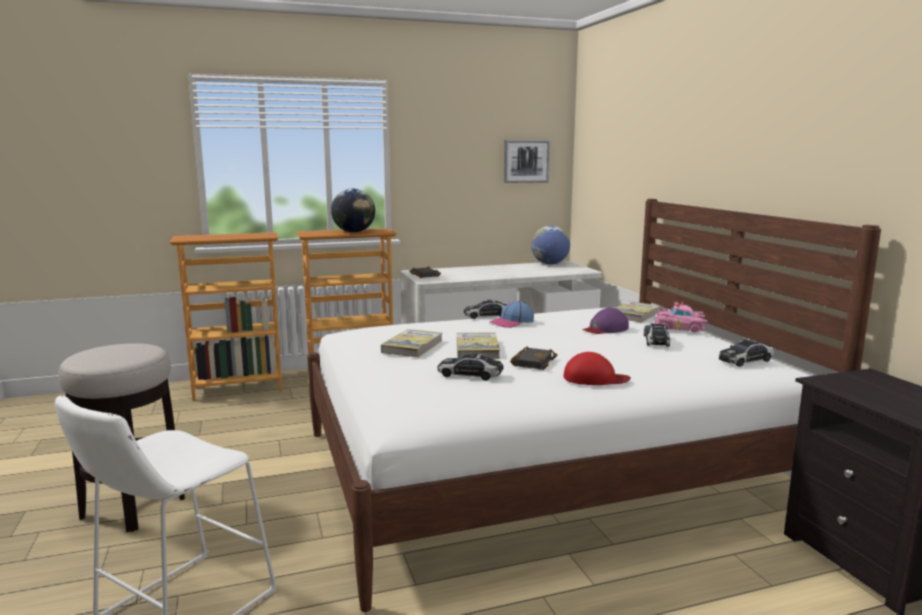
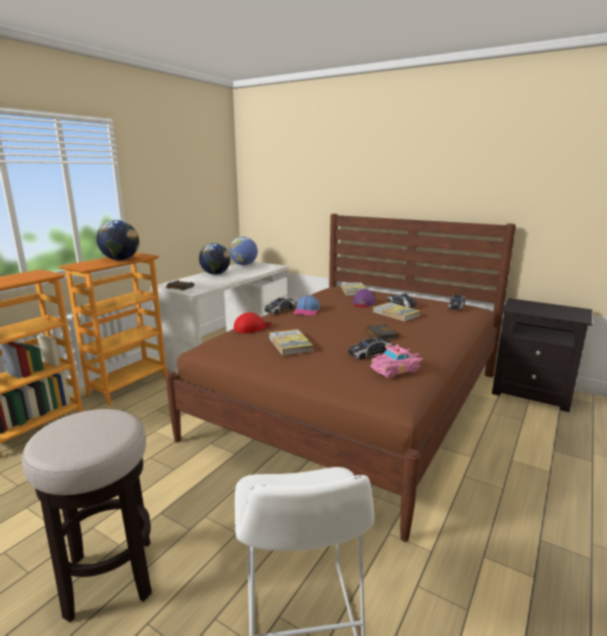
camera: 40 degrees left, 5 degrees up
white bed [307,199,881,612] -> brown bed [166,214,516,542]
book [457,333,500,359] -> book moved to [373,302,421,322]
picture [504,140,550,183] -> none
red cap [563,352,631,385] -> red cap moved to [234,312,272,333]
pink toy car [655,301,707,332] -> pink toy car moved to [371,344,423,378]
none -> globe [199,243,231,275]

